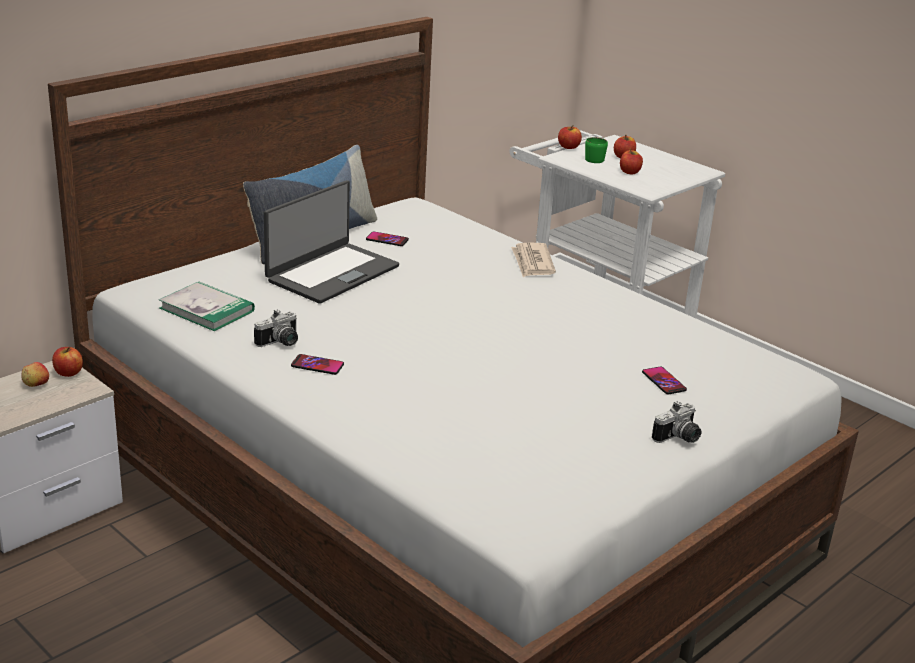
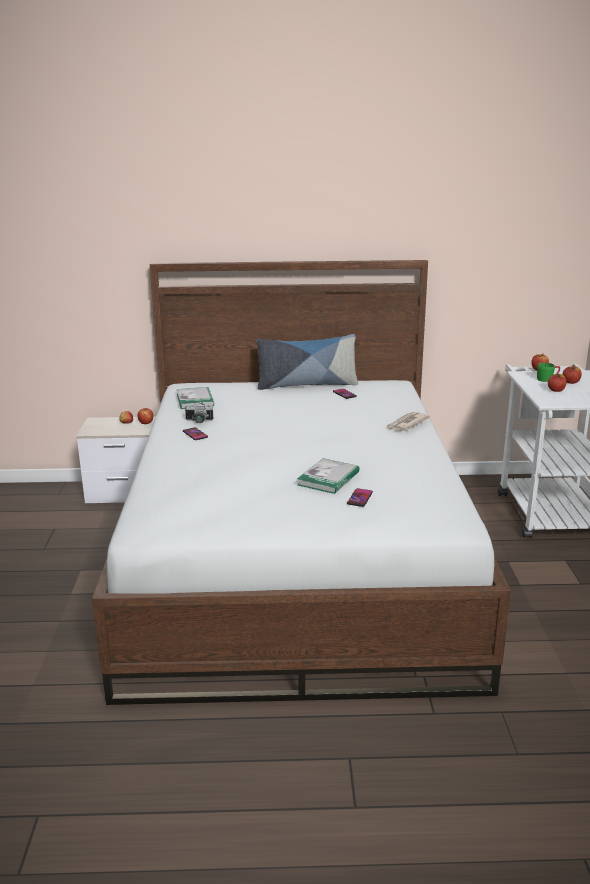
camera: 45 degrees right, 5 degrees down
laptop [264,180,399,304] -> none
camera [652,401,701,443] -> none
none -> book [297,458,359,494]

